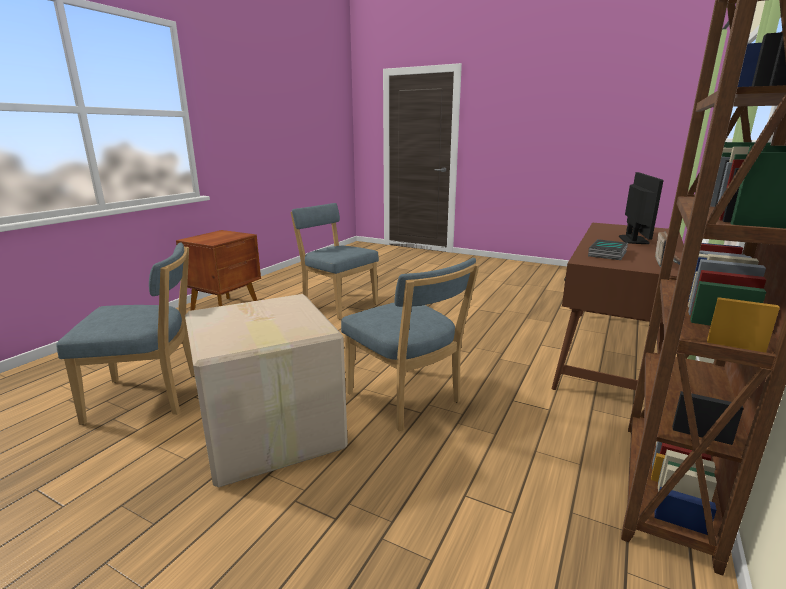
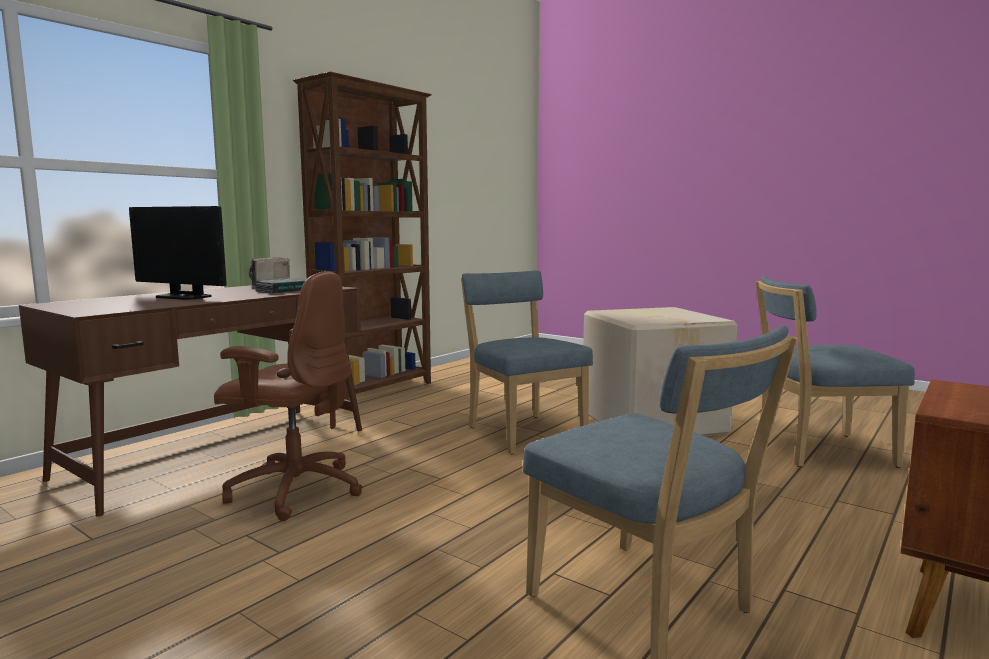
camera: 170 degrees left, 10 degrees down
monitor [619,172,663,244] -> monitor turned 90 degrees counterclockwise [129,206,227,300]
none -> brown office chair [214,271,363,521]

